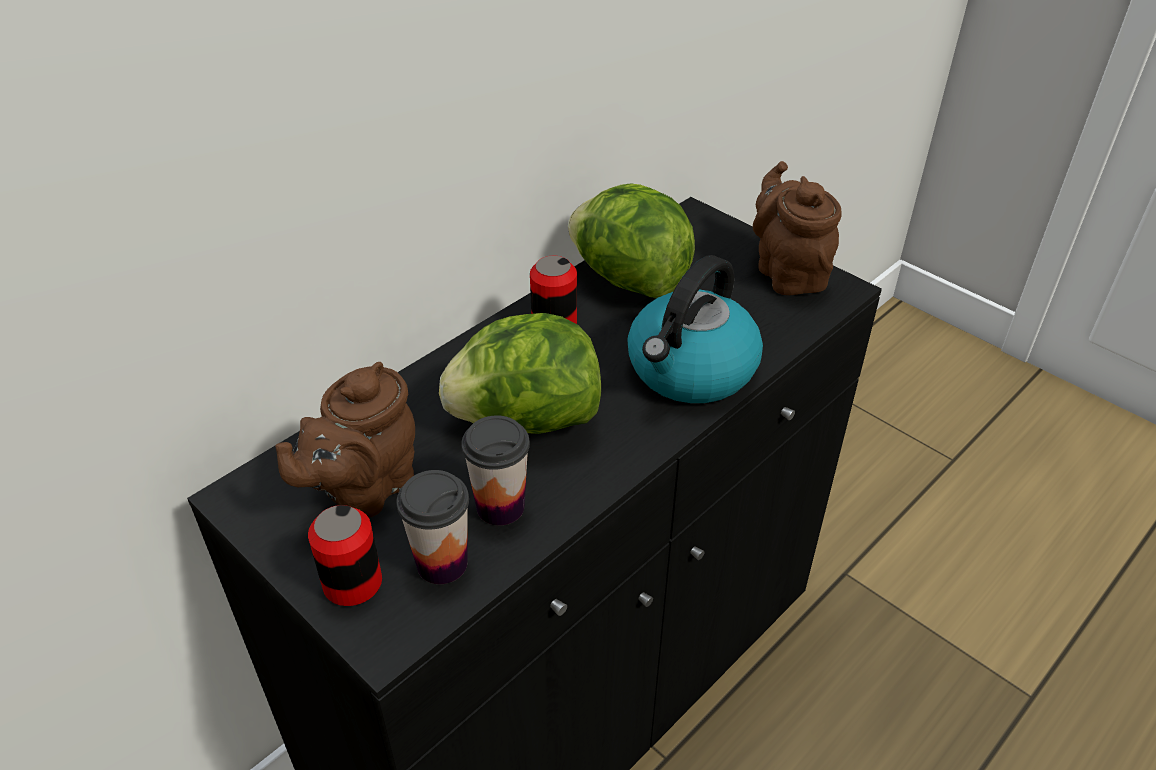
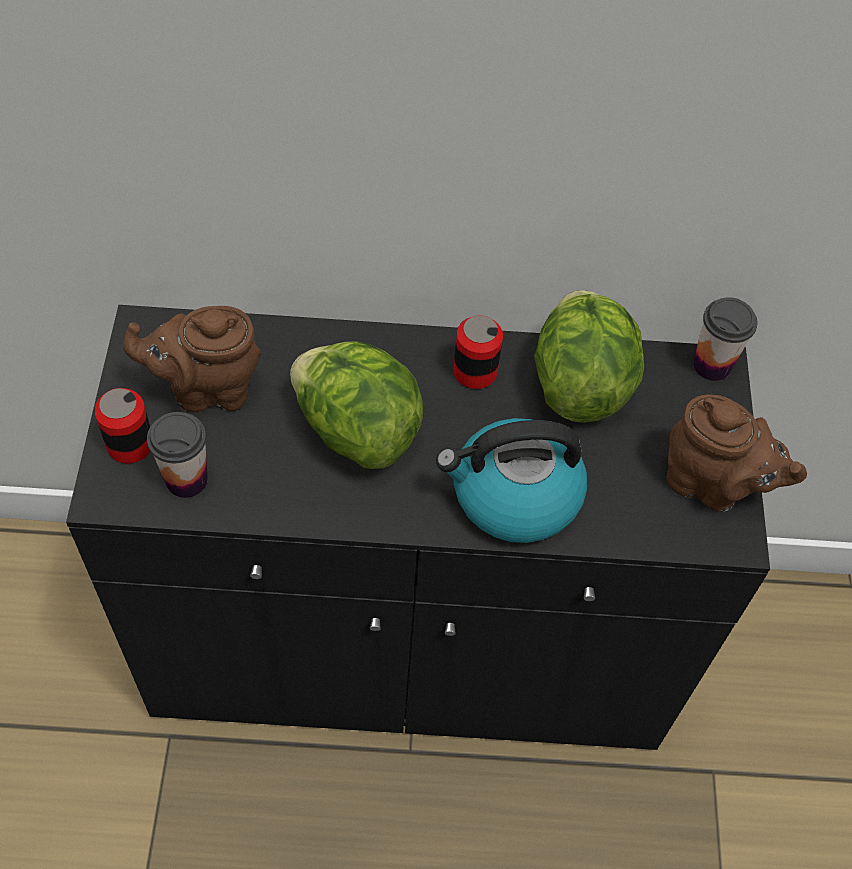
camera: 45 degrees right, 15 degrees up
cup [462,415,530,526] -> cup moved to [693,297,758,381]
brown teapot [753,161,842,295] -> brown teapot turned 90 degrees clockwise [666,394,807,512]

